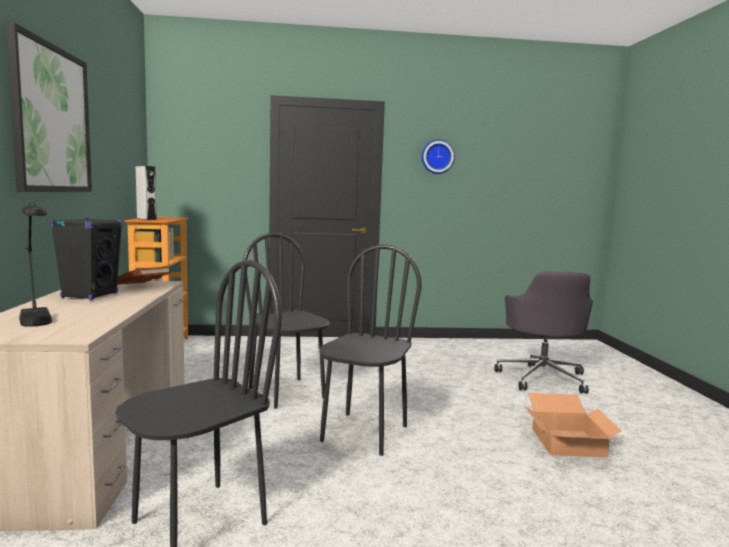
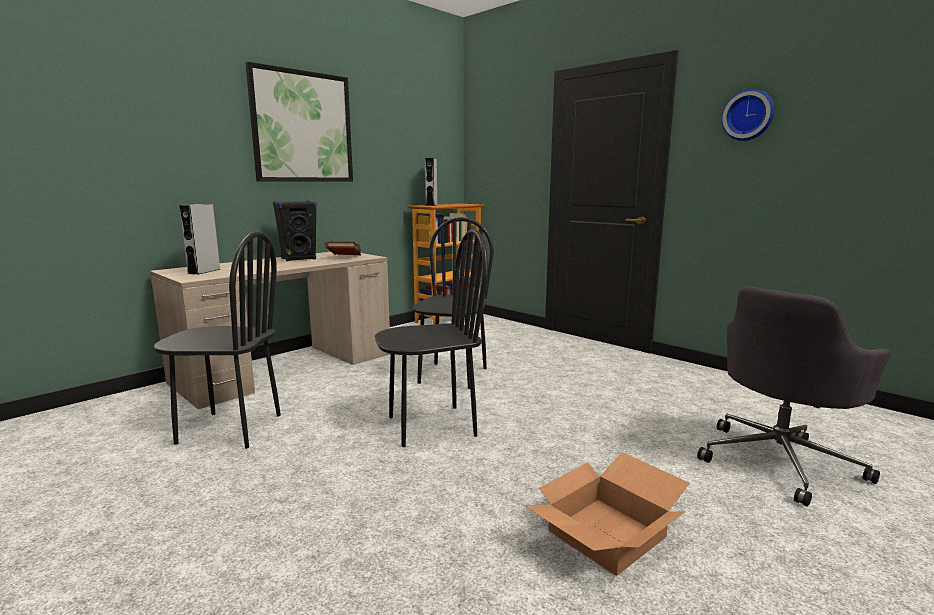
camera: 50 degrees right, 5 degrees up
black table lamp [19,202,52,327] -> grey speaker [179,204,221,275]

